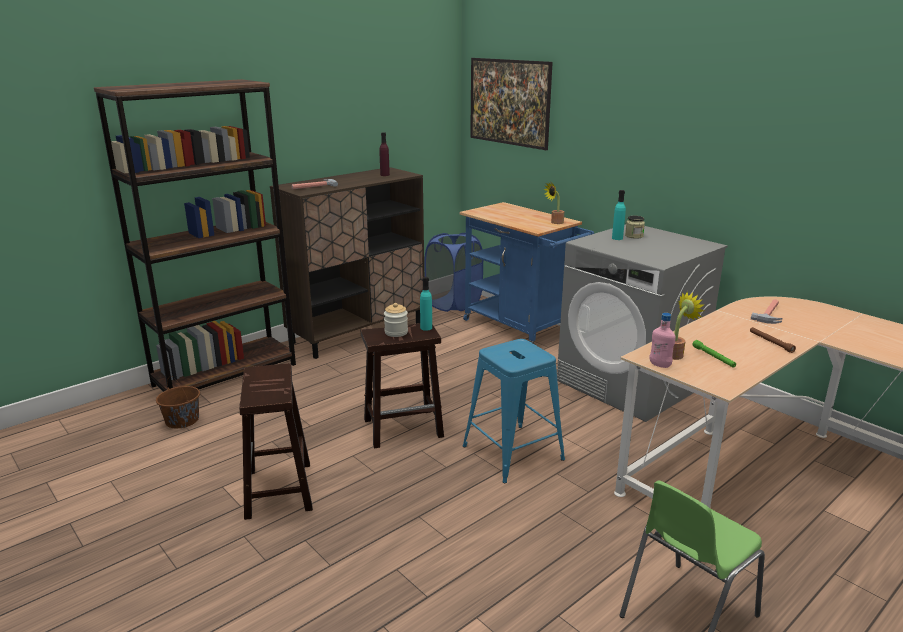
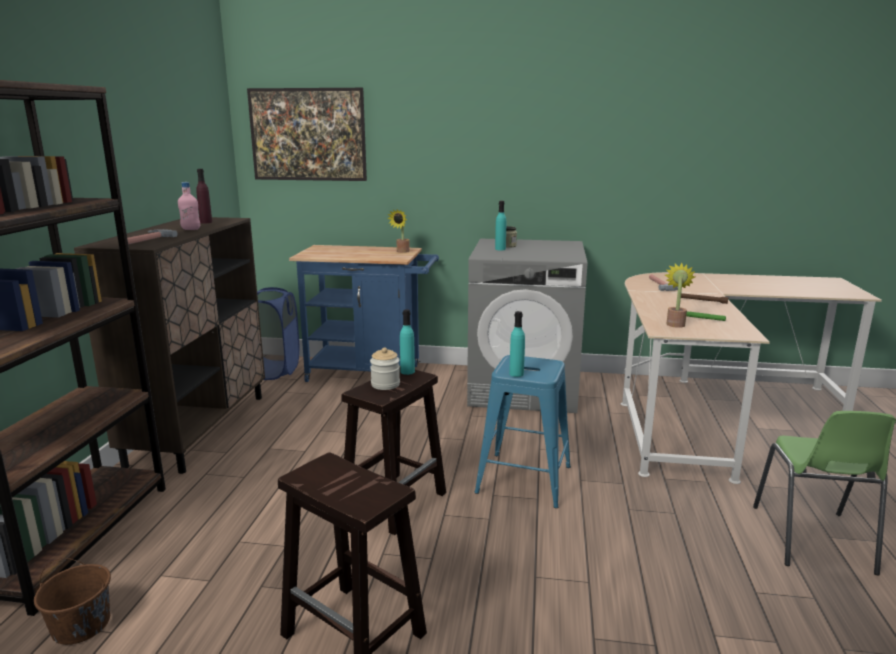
camera: 40 degrees left, 5 degrees down
pink bottle [650,313,676,368] -> pink bottle moved to [178,182,200,230]
none -> turquoise bottle [509,311,525,377]

